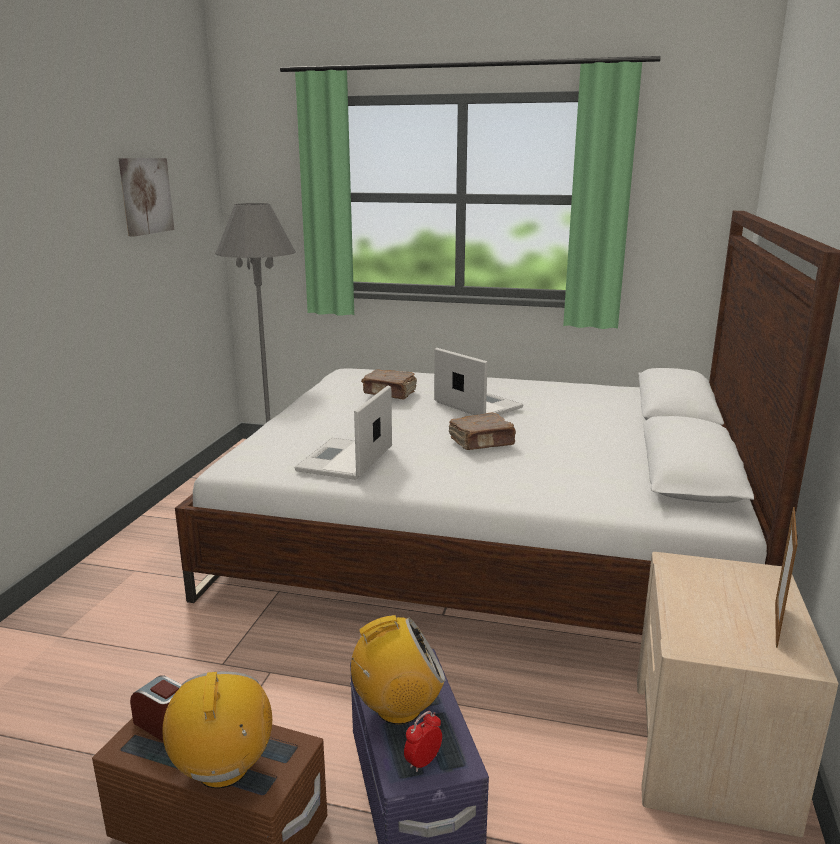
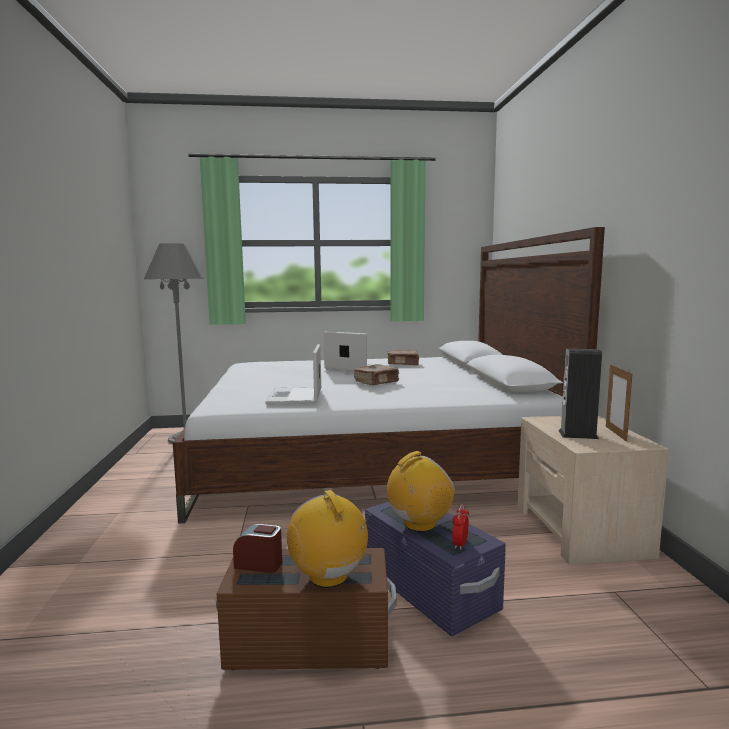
camera: 20 degrees left, 10 degrees down
picture [118,158,174,236] -> none
brown book [361,369,417,399] -> brown book moved to [387,350,419,365]
none -> speaker [559,349,602,439]

